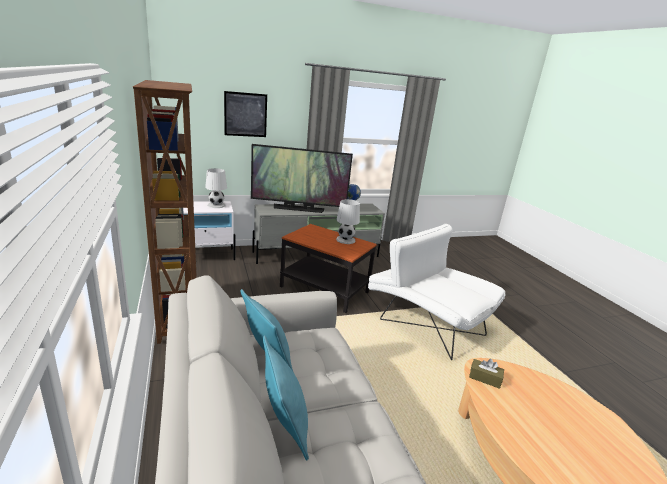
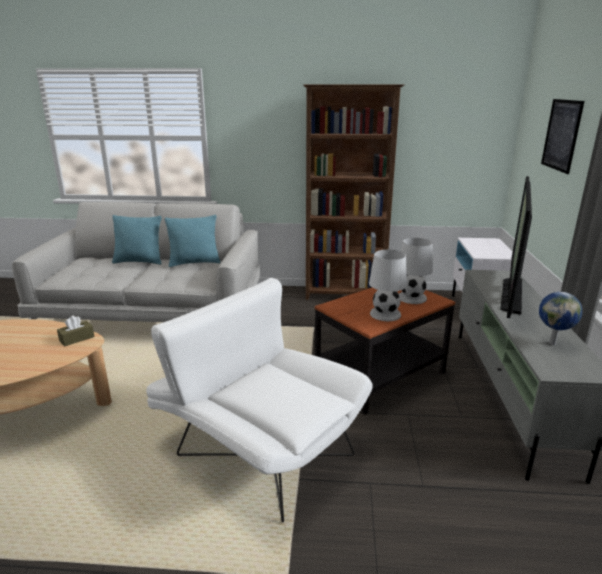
camera: 115 degrees right, 0 degrees up
white table lamp [205,168,227,208] -> white table lamp moved to [399,238,433,304]
white armchair [368,224,505,360] -> white armchair turned 120 degrees counterclockwise [146,278,373,522]

